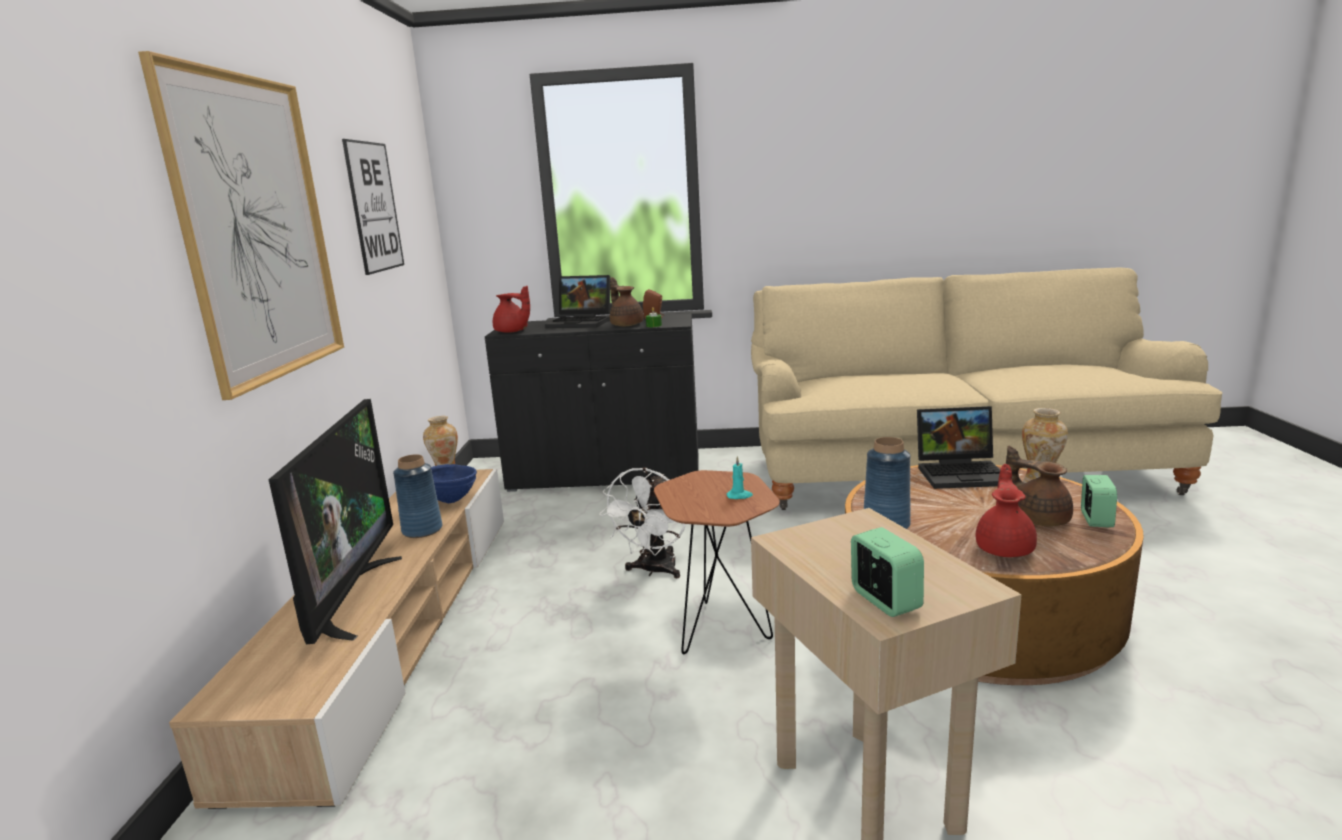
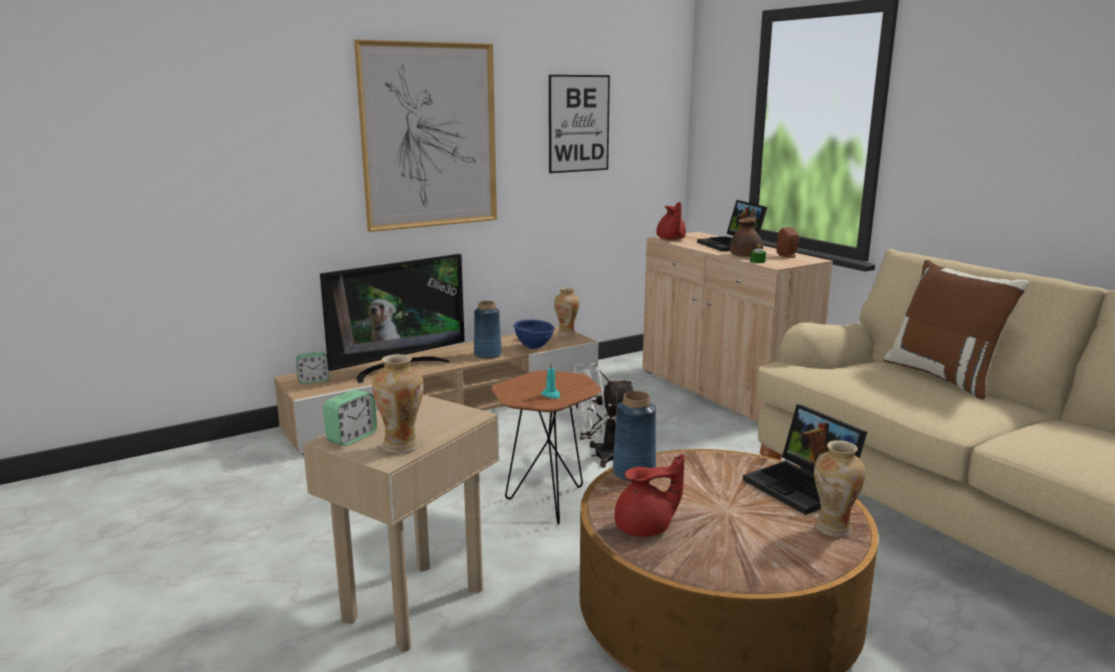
camera: 55 degrees right, 0 degrees up
black cabinet [485,313,699,492] -> beige cabinet [642,232,833,422]
brown teapot [1006,446,1073,527] -> none
alarm clock [1081,475,1117,527] -> alarm clock moved to [296,352,329,384]
none -> vase [372,354,424,453]
none -> brown pillow [883,260,1030,400]

